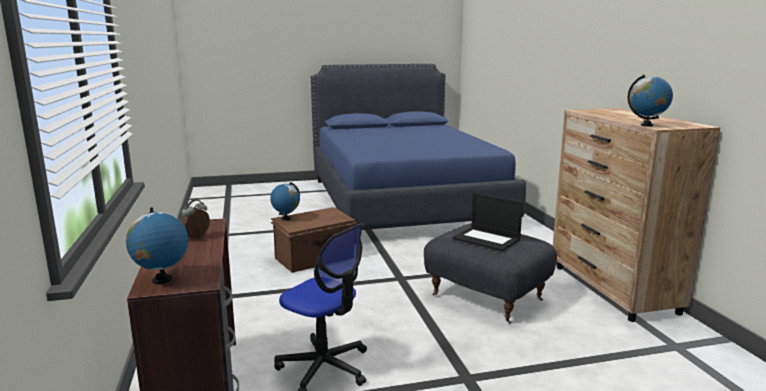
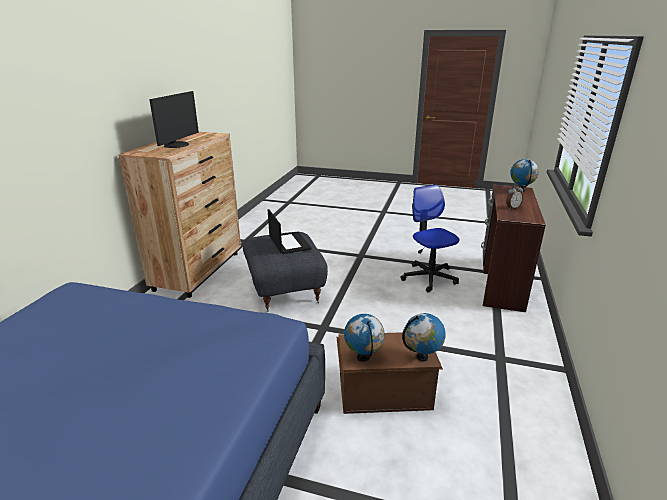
camera: 150 degrees left, 10 degrees up
globe [628,75,673,127] -> globe moved to [344,314,385,362]
none -> monitor [150,91,199,148]

